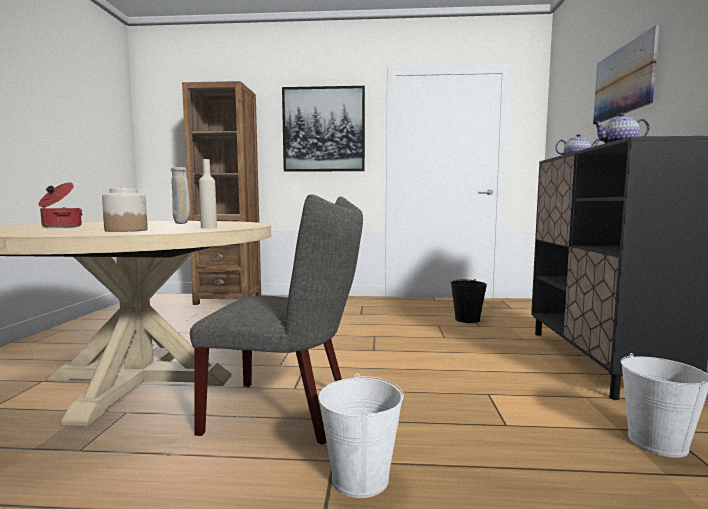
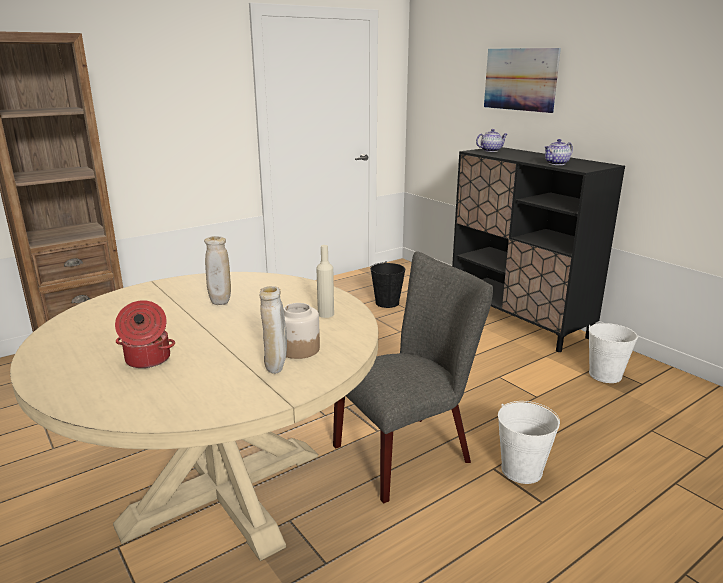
camera: 40 degrees left, 15 degrees up
picture [282,86,365,172] -> none
none -> beige vase [260,286,287,374]

